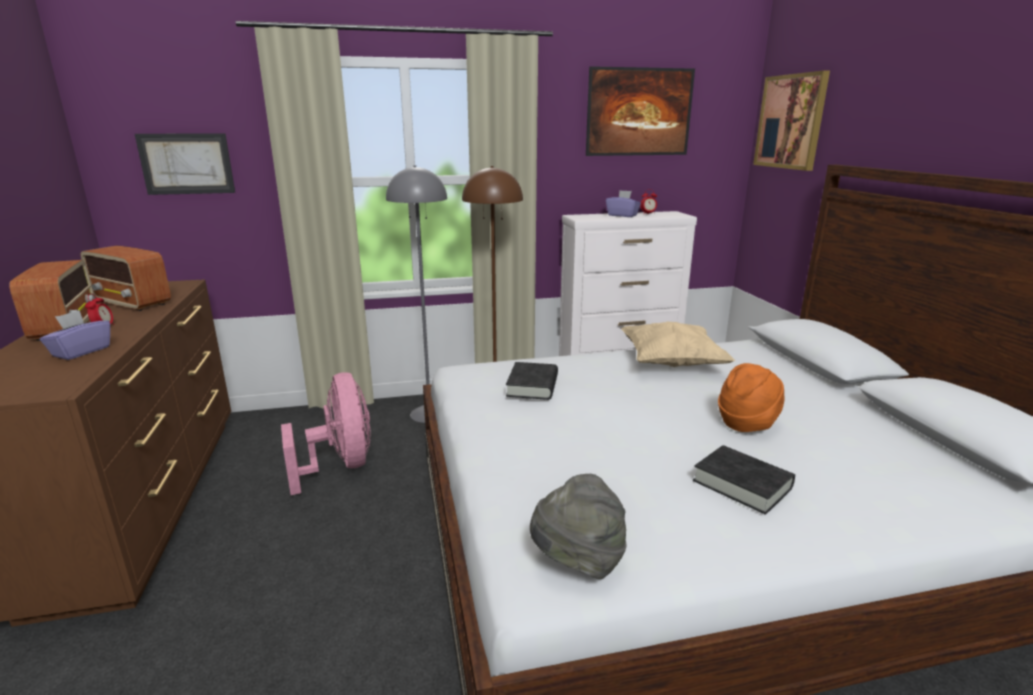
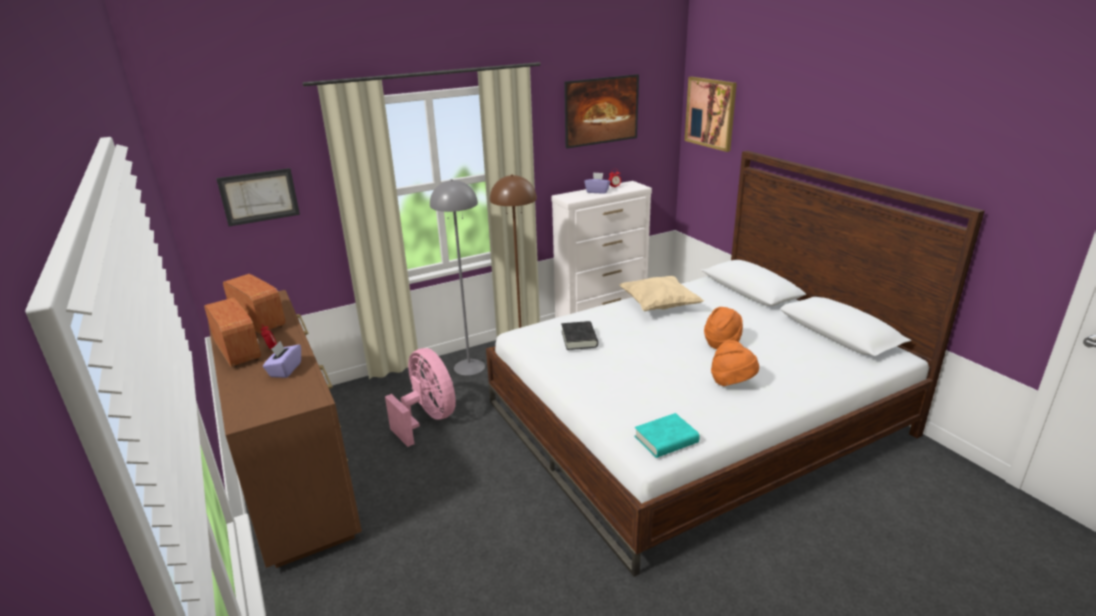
camera: 15 degrees left, 5 degrees up
radio [80,246,171,311] -> radio turned 150 degrees counterclockwise [223,274,286,334]
grey hat [530,474,627,580] -> turquoise book [634,413,700,458]
black book [693,445,795,515] -> orange hat [711,340,759,386]

